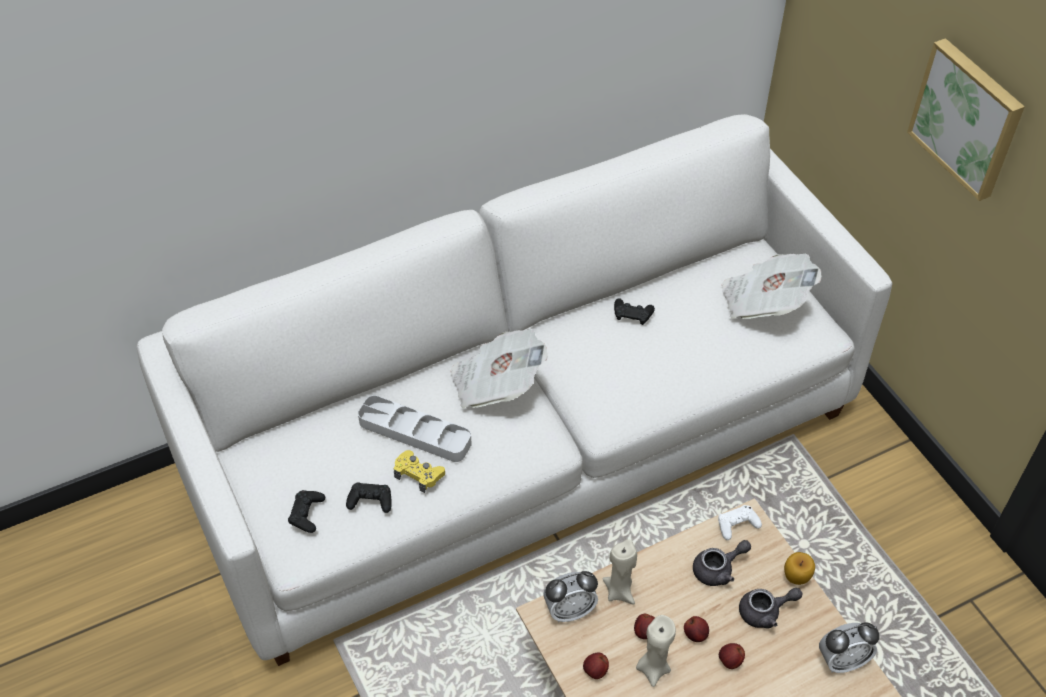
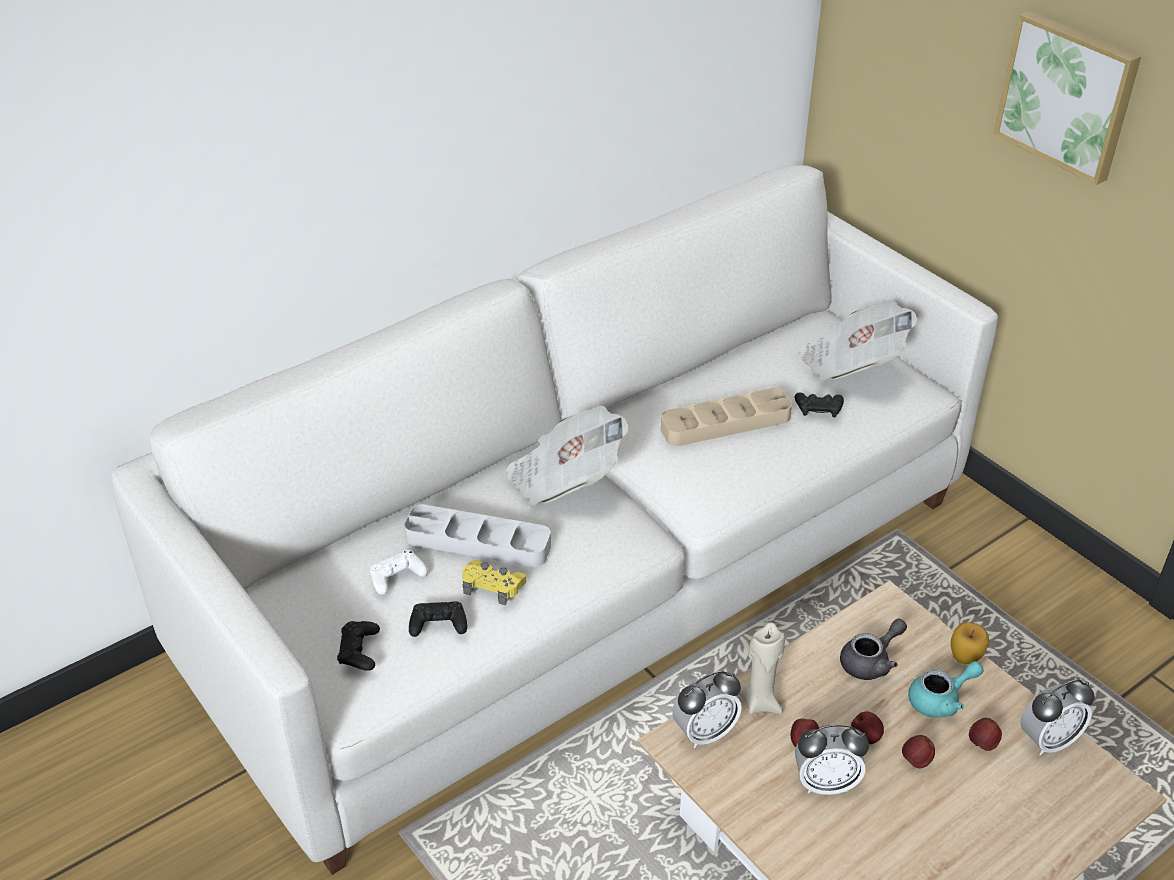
camera: 10 degrees left, 10 degrees down
apple [583,653,609,679] -> apple moved to [969,718,1002,751]
black game controller [614,298,655,325] -> black game controller moved to [795,392,844,418]
beige candle [636,615,676,687] -> alarm clock [795,724,869,795]
white game controller [718,505,762,540] -> white game controller moved to [370,550,428,595]
grey teapot [739,588,802,629] -> turquoise teapot [908,661,984,718]
none -> beige tray [661,388,792,446]

